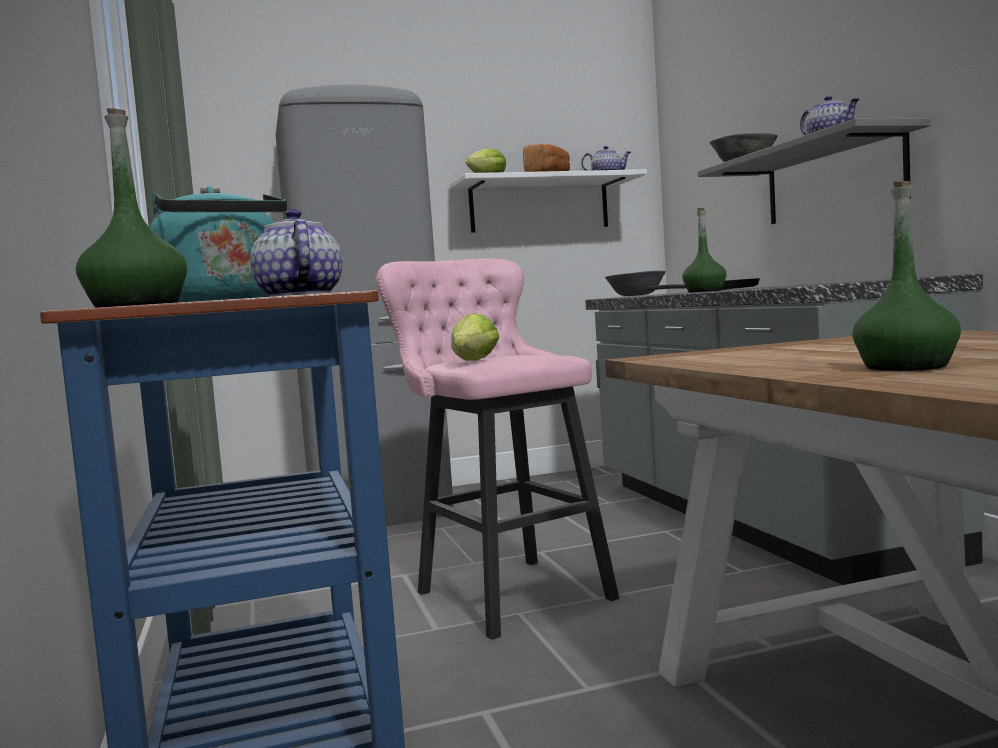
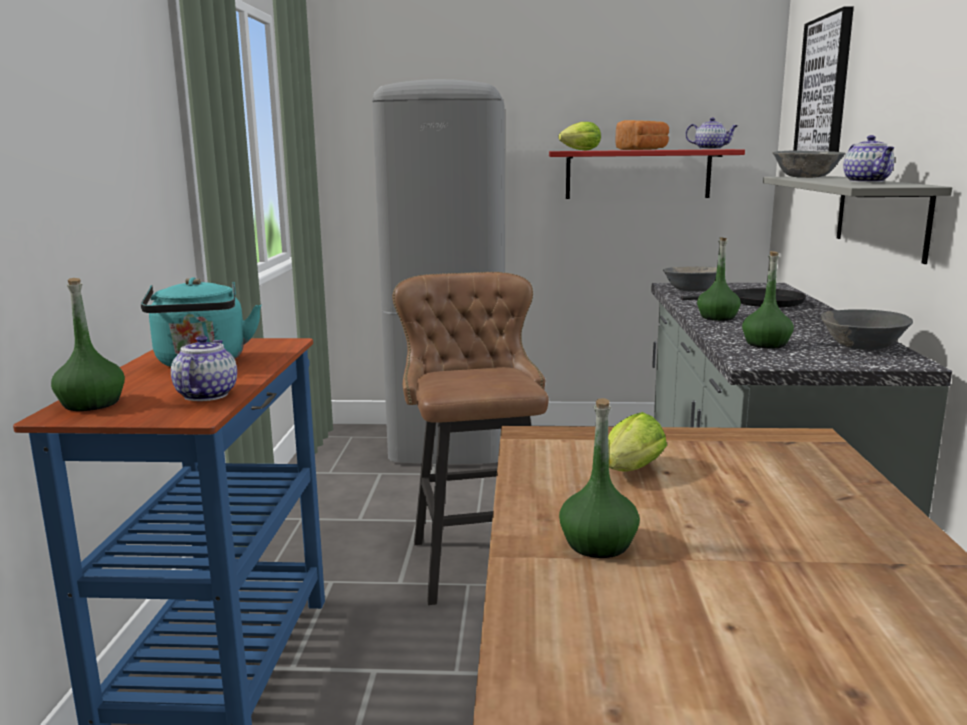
camera: 20 degrees right, 10 degrees up
pink stool [376,258,619,640] -> brown stool [392,272,549,605]
white shelf [450,169,647,233] -> red shelf [549,149,745,199]
lettuce [451,313,499,361] -> lettuce moved to [608,412,667,472]
none -> green bottle [742,251,794,348]
none -> picture [793,6,854,152]
none -> grey bowl [821,309,913,350]

